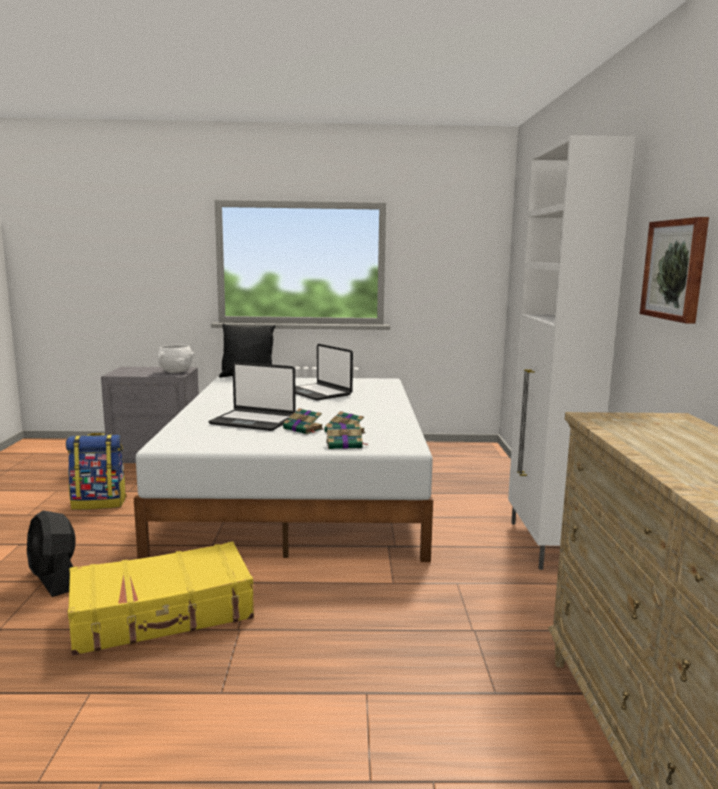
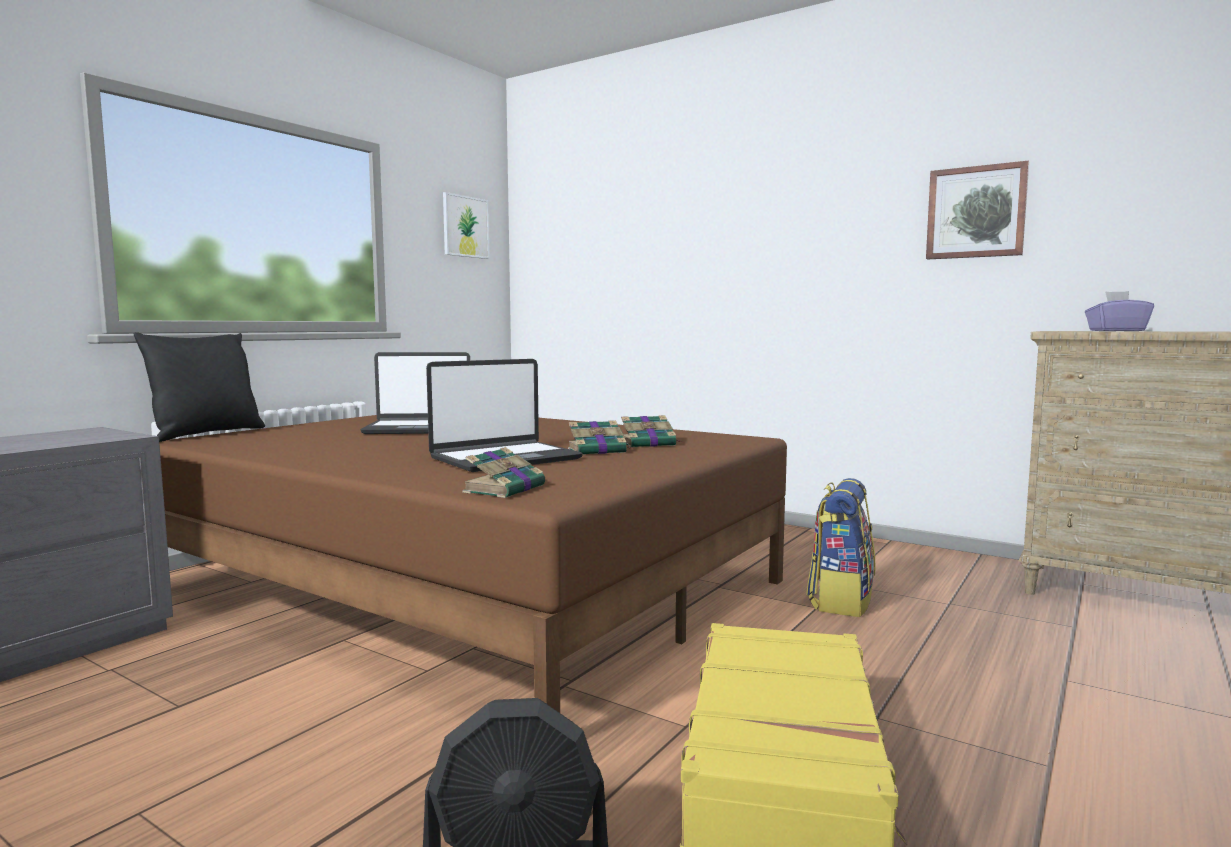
camera: 55 degrees left, 5 degrees down
backpack [66,433,127,510] -> backpack moved to [806,478,875,617]
white bed [134,377,433,562] -> brown bed [159,415,787,713]
white bowl [157,345,195,373] -> none
book [326,423,367,449] -> book moved to [462,447,545,498]
white cabinet [508,135,635,570] -> none
none -> picture [443,192,490,259]
none -> purple tissue box [1085,291,1154,331]

